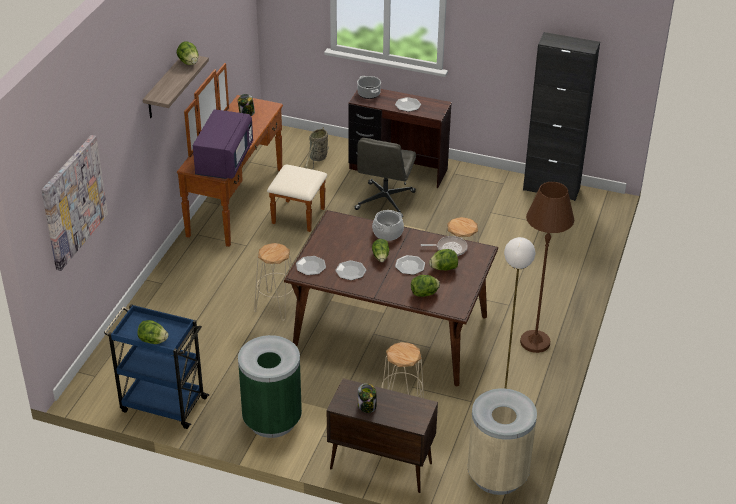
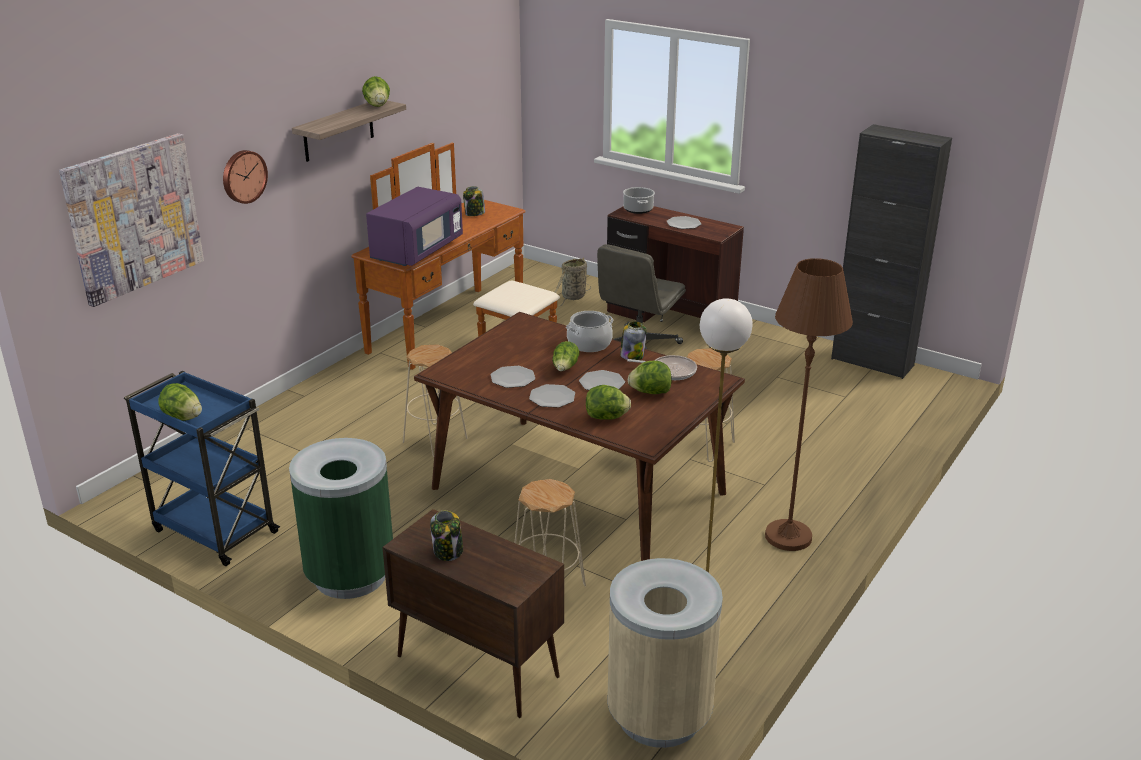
camera: 15 degrees right, 10 degrees down
plate [296,256,326,275] -> plate moved to [529,384,575,408]
none -> wall clock [223,150,268,204]
none -> jar [620,321,647,360]

